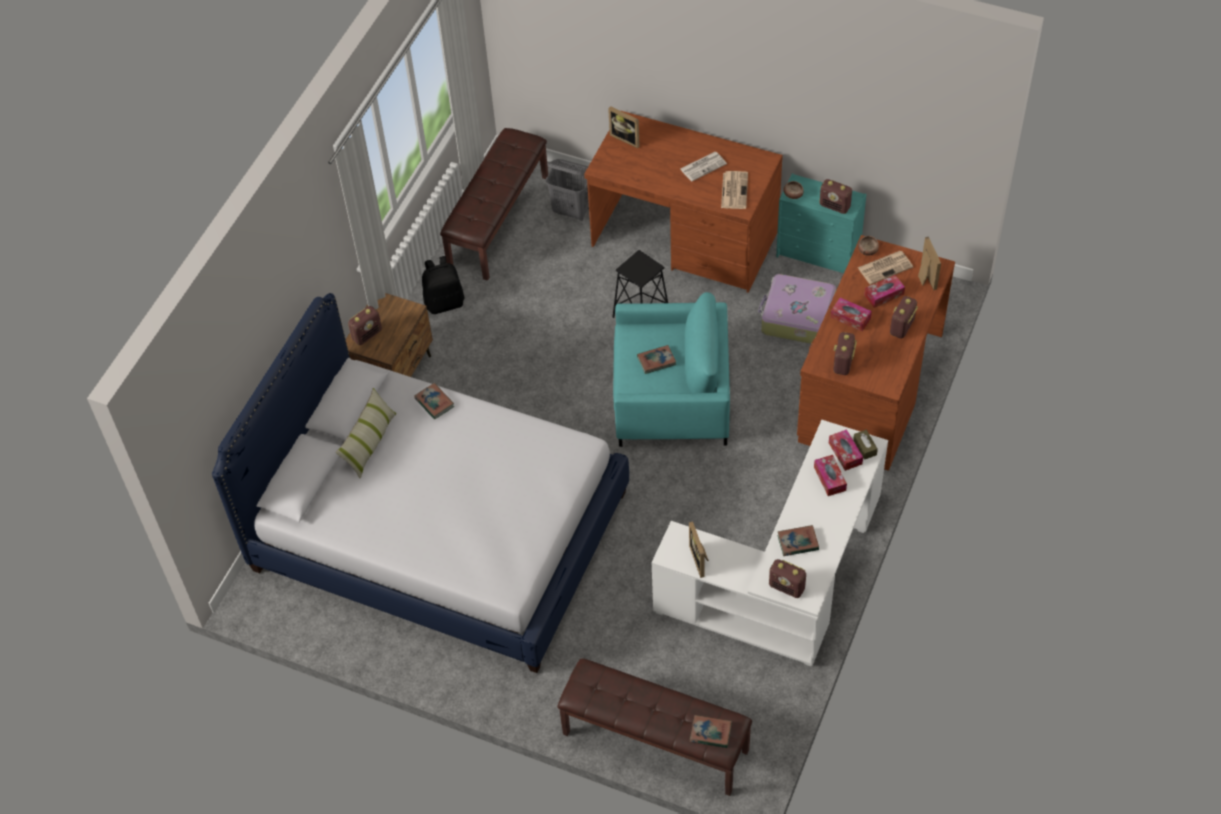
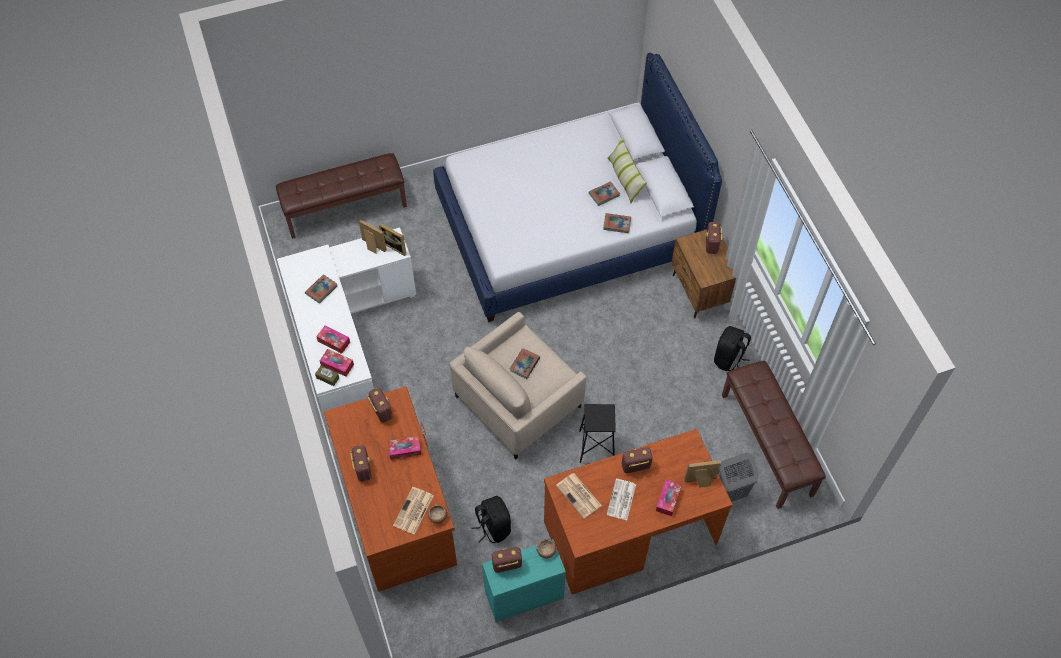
camera: 135 degrees right, 5 degrees up
turquoise armchair [613,292,730,447] -> beige armchair [449,312,586,460]
book [690,715,732,748] -> book moved to [589,181,620,206]
suitcase [758,274,836,344] -> black backpack [472,496,511,543]
radio [769,559,806,598] -> radio moved to [622,447,653,473]
tissue box [864,275,905,308] -> tissue box moved to [656,479,682,516]
picture frame [918,237,941,290] -> picture frame moved to [379,223,406,256]

